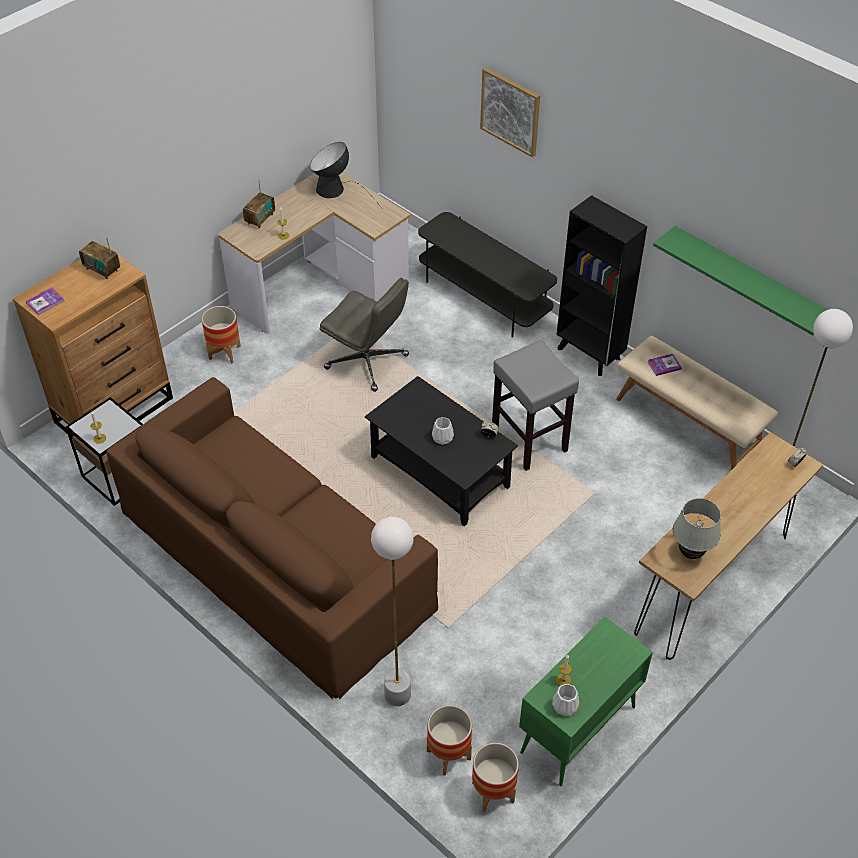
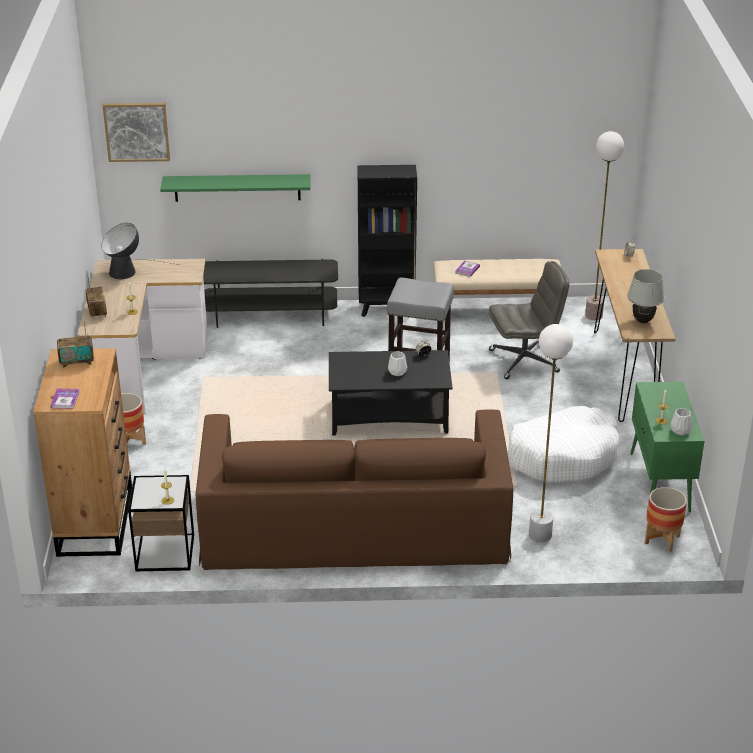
camera: 45 degrees left, 15 degrees down
grey office chair [320,278,409,392] -> grey office chair moved to [489,261,569,379]
planter [427,705,472,776] -> none
picture [480,67,540,158] -> picture moved to [103,103,170,162]
green shelf [653,226,828,336] -> green shelf moved to [160,174,311,202]
none -> white dog bed [508,406,619,483]

